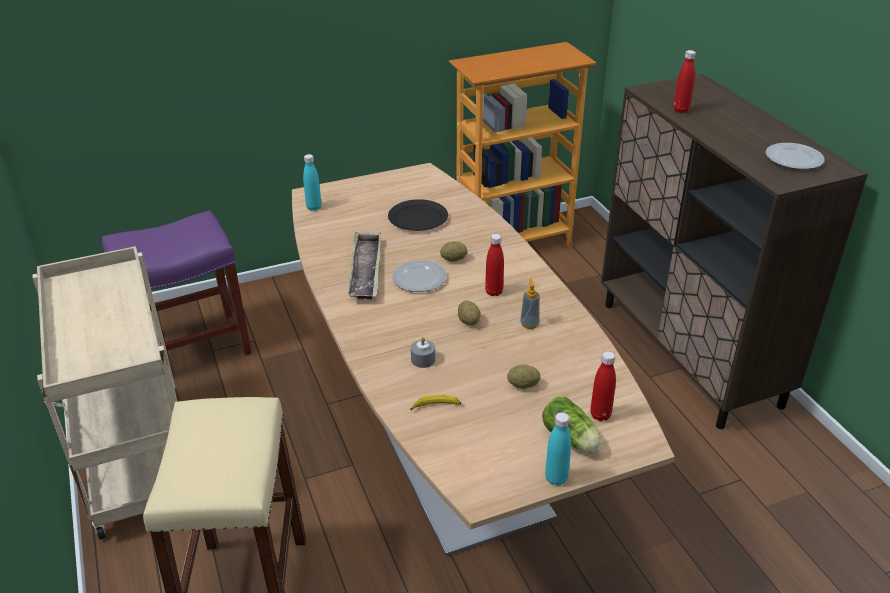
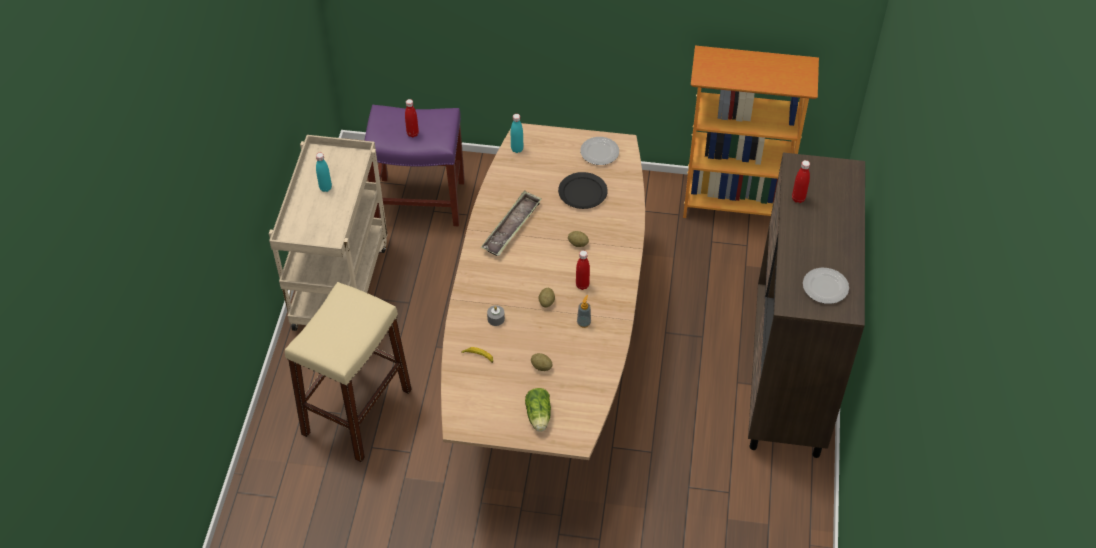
camera: 30 degrees right, 15 degrees up
plate [392,261,446,292] -> plate moved to [580,137,619,165]
turquoise bottle [545,412,571,486] -> turquoise bottle moved to [316,153,332,192]
red bottle [591,351,616,421] -> red bottle moved to [405,99,419,138]

